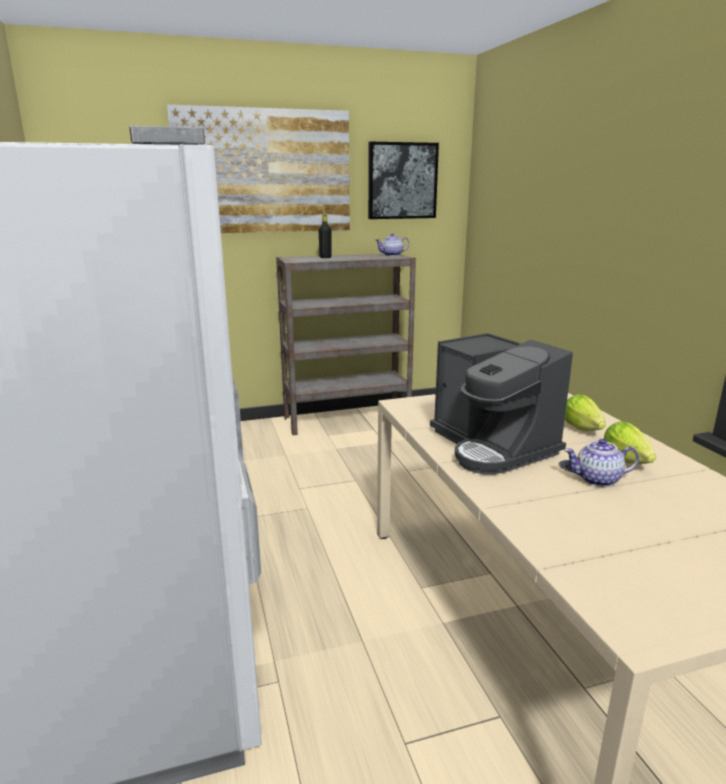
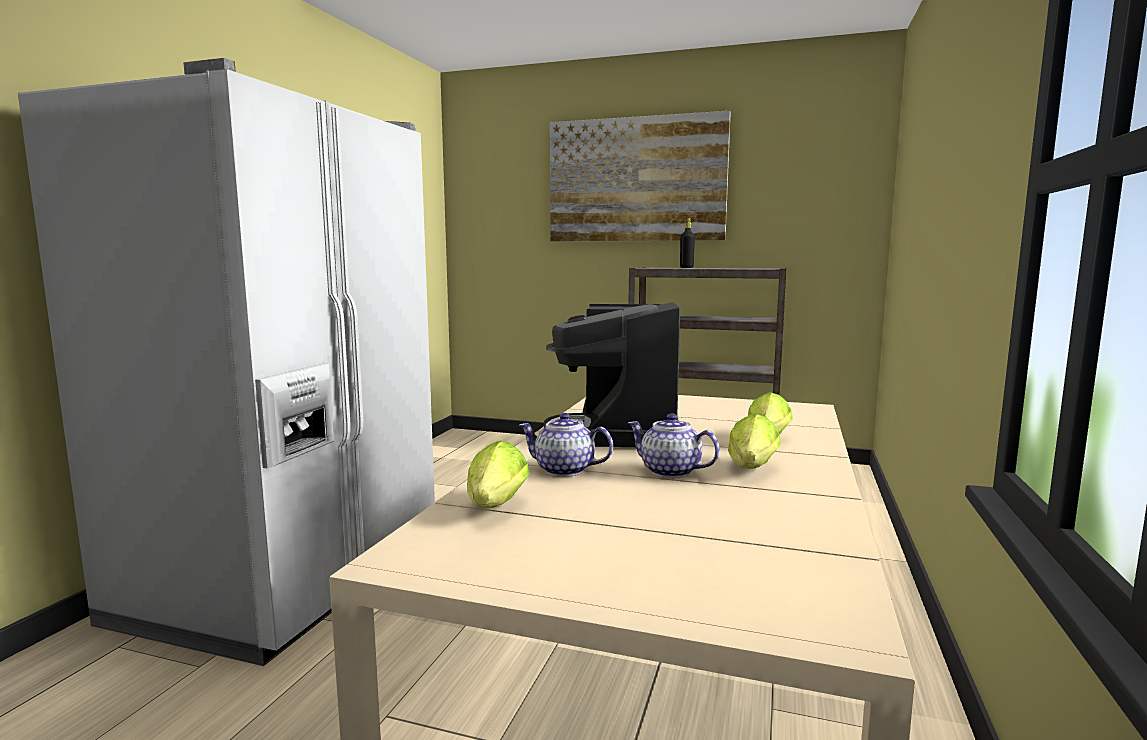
camera: 35 degrees right, 10 degrees down
picture [368,142,439,219] -> none
teapot [375,233,409,256] -> teapot moved to [519,413,613,477]
none -> lettuce [467,440,530,508]

